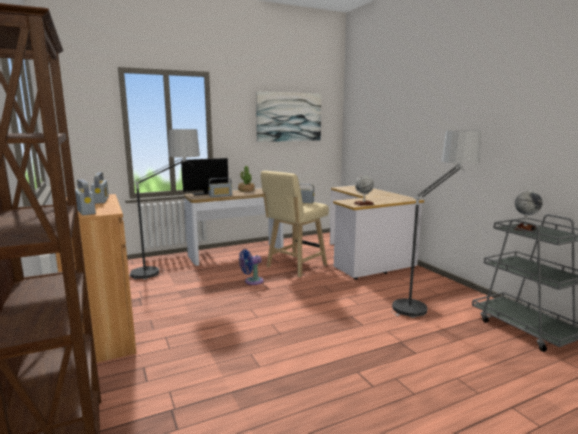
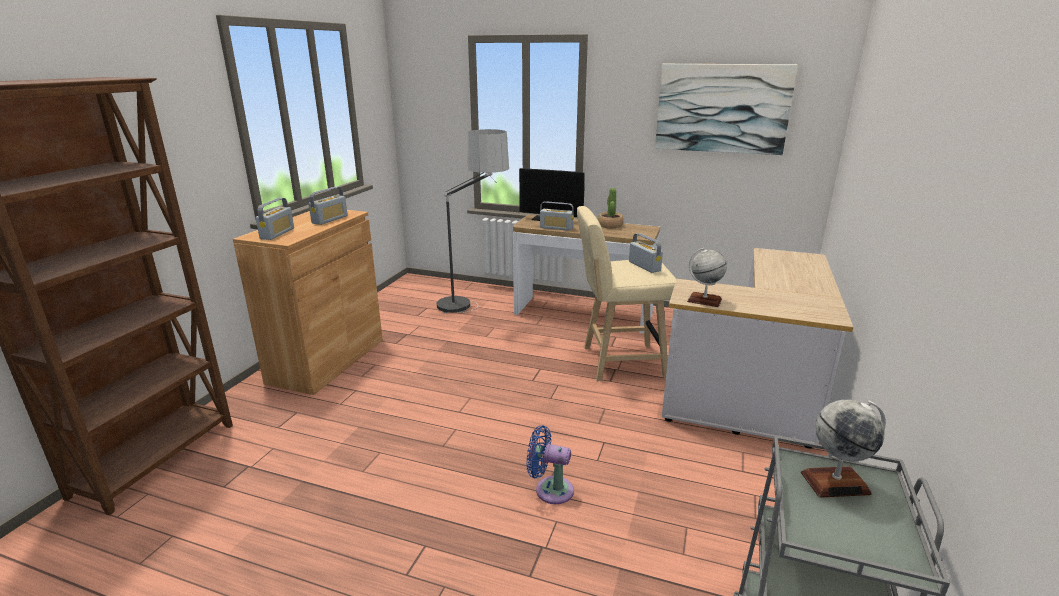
camera: 45 degrees right, 10 degrees up
blue fan [239,249,264,285] -> blue fan moved to [526,425,574,504]
floor lamp [391,130,481,318] -> none

